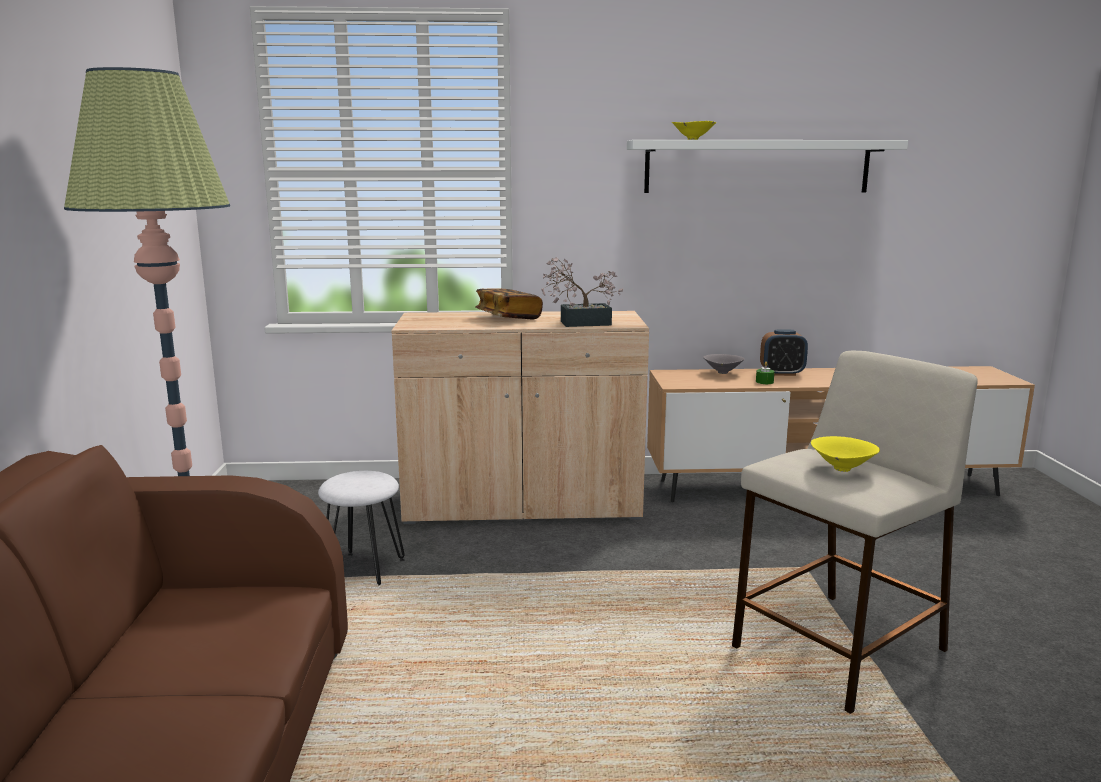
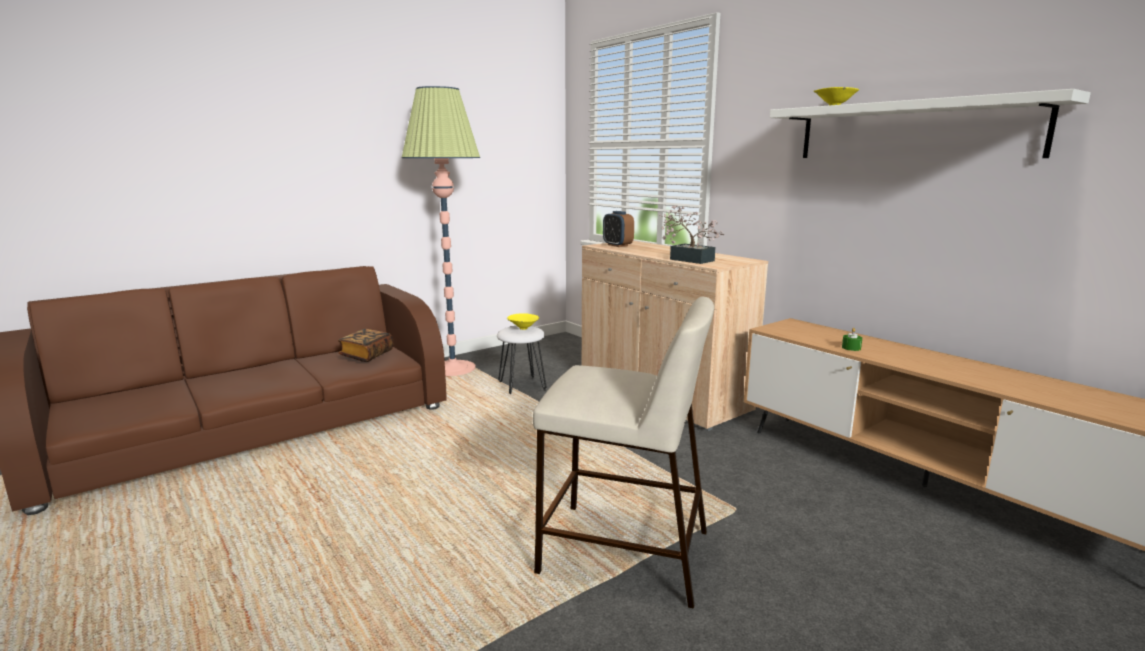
camera: 55 degrees right, 0 degrees up
book [475,288,543,319] -> book moved to [338,329,393,362]
grey bowl [703,354,745,374] -> none
alarm clock [760,329,808,376] -> alarm clock moved to [603,211,634,247]
yellow bowl [811,436,880,472] -> yellow bowl moved to [507,313,539,330]

